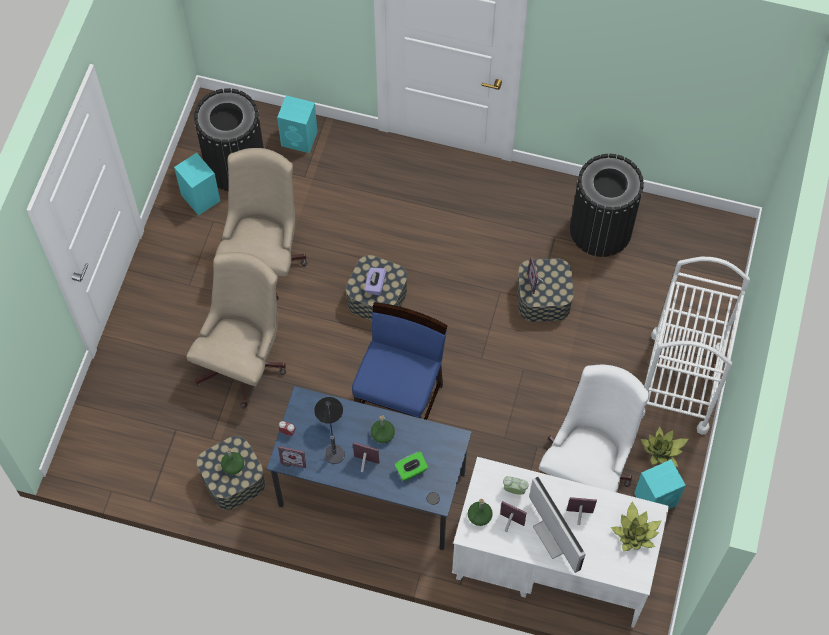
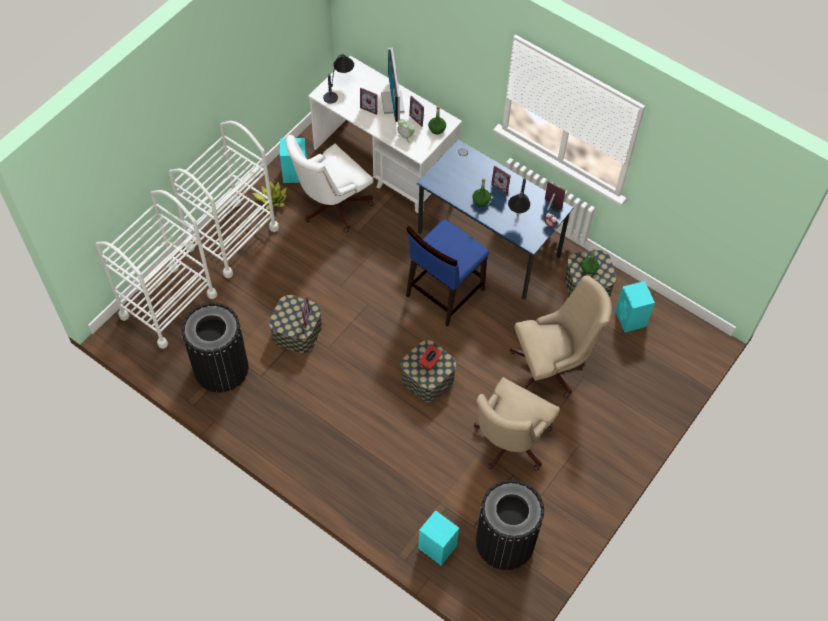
camera: 160 degrees left, 5 degrees down
turquoise speaker [174,153,220,216] -> turquoise speaker moved to [615,281,655,332]
beige office chair [186,252,286,409] -> beige office chair turned 150 degrees counterclockwise [510,275,612,398]
purple tissue box [365,268,386,296] -> red tissue box [419,344,442,371]
green tissue box [394,451,428,481] -> none
potted plant [611,501,662,551] -> table lamp [323,54,354,104]
none -> white cart [95,190,217,349]

